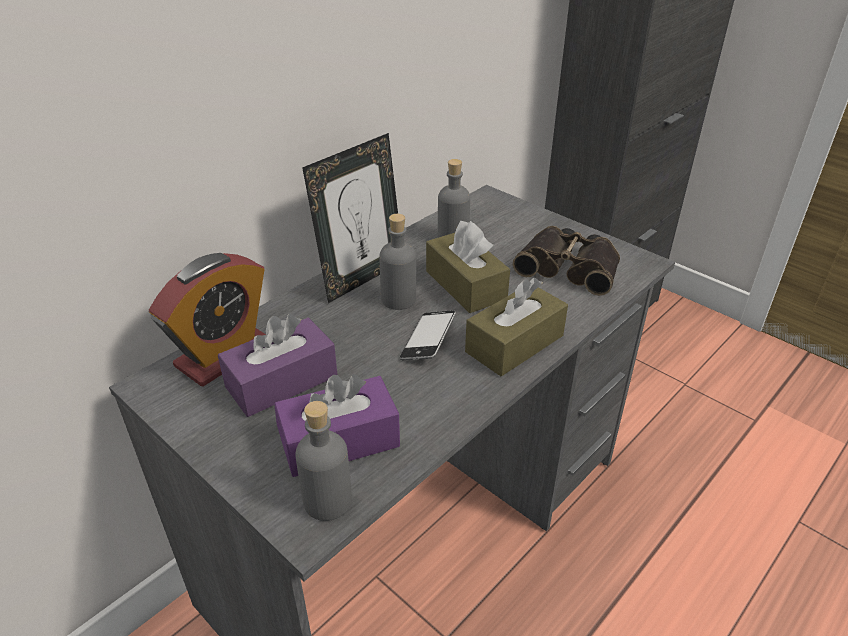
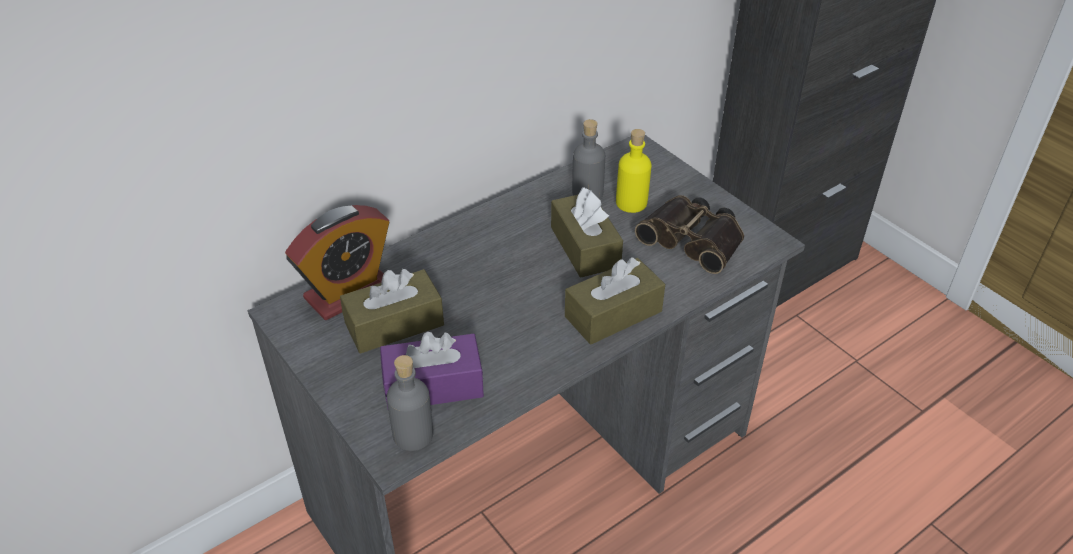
camera: 10 degrees right, 5 degrees up
purple tissue box [218,314,337,417] -> brown tissue box [340,269,444,354]
picture frame [302,133,398,303] -> none
grey bottle [379,214,416,310] -> none
phone [400,310,456,360] -> none
none -> yellow bottle [616,129,651,213]

